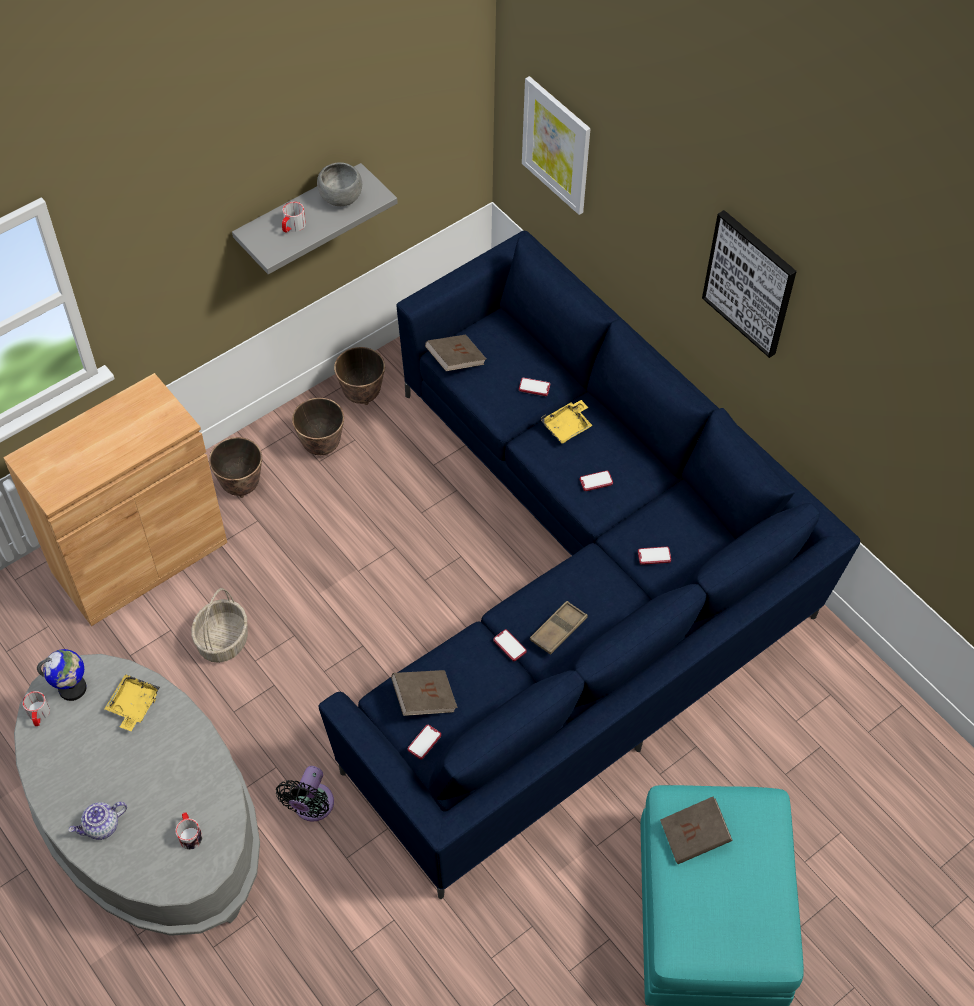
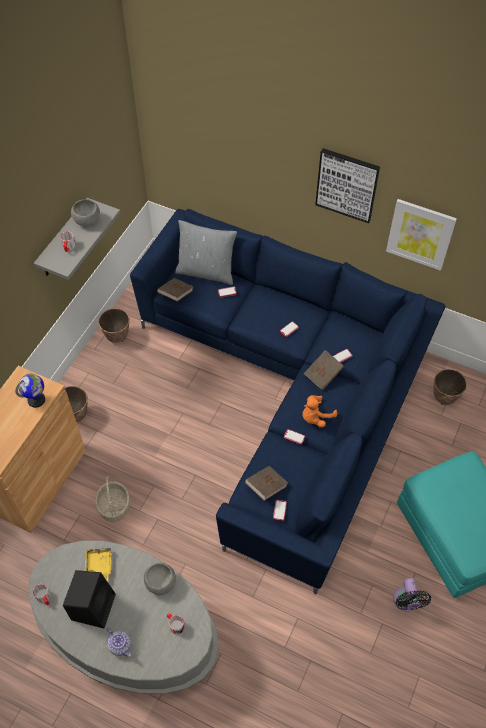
camera: 25 degrees left, 0 degrees up
globe [37,649,87,701] -> globe moved to [15,374,45,408]
teapot [68,802,127,840] -> teapot turned 75 degrees counterclockwise [106,627,131,657]
black fan [276,766,334,822] -> black fan moved to [393,578,431,612]
planter [292,398,344,455] -> planter moved to [434,369,467,405]
picture [522,76,590,215] -> picture moved to [386,199,457,271]
brown tray [530,601,588,655] -> orange plush toy [302,395,337,428]
yellow tray [541,400,593,443] -> none
brown book [660,796,732,864] -> brown book moved to [304,350,344,390]
none -> black speaker [63,570,116,629]
none -> grey bowl [144,563,176,595]
none -> grey pillow [175,220,237,285]

